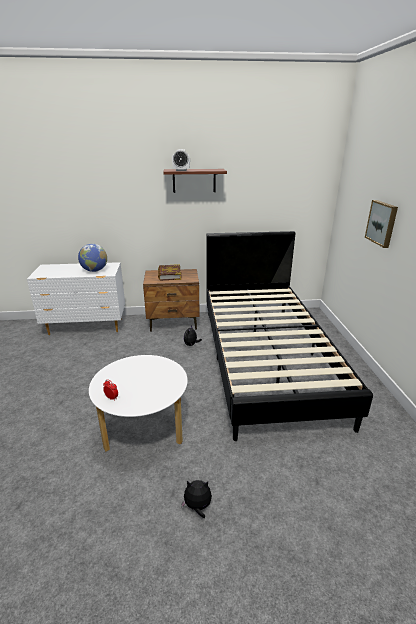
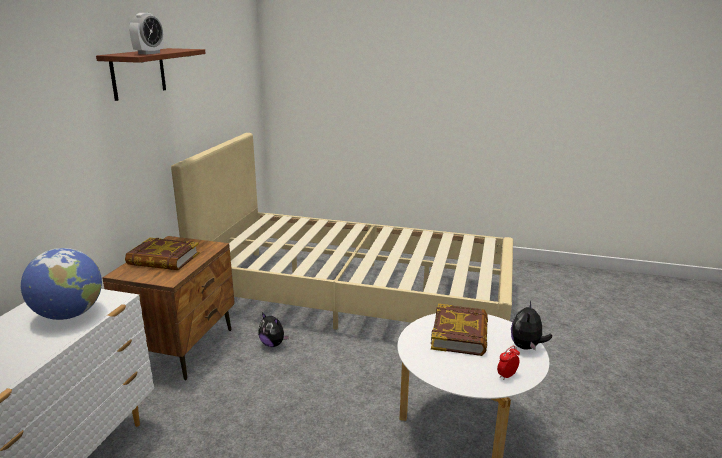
camera: 70 degrees left, 5 degrees down
plush toy [181,480,212,518] -> plush toy moved to [511,301,552,350]
black bed [206,231,373,441] -> beige bed [171,133,513,330]
picture [365,200,398,248] -> none
none -> book [431,304,488,356]

